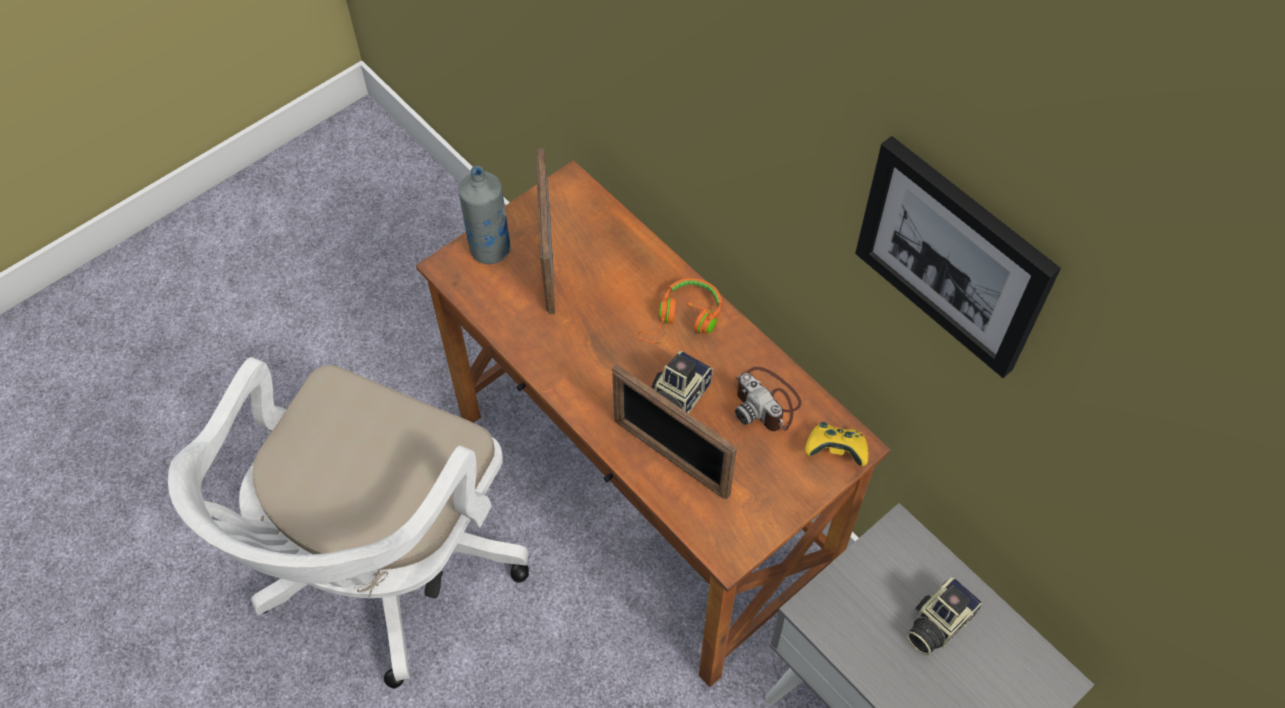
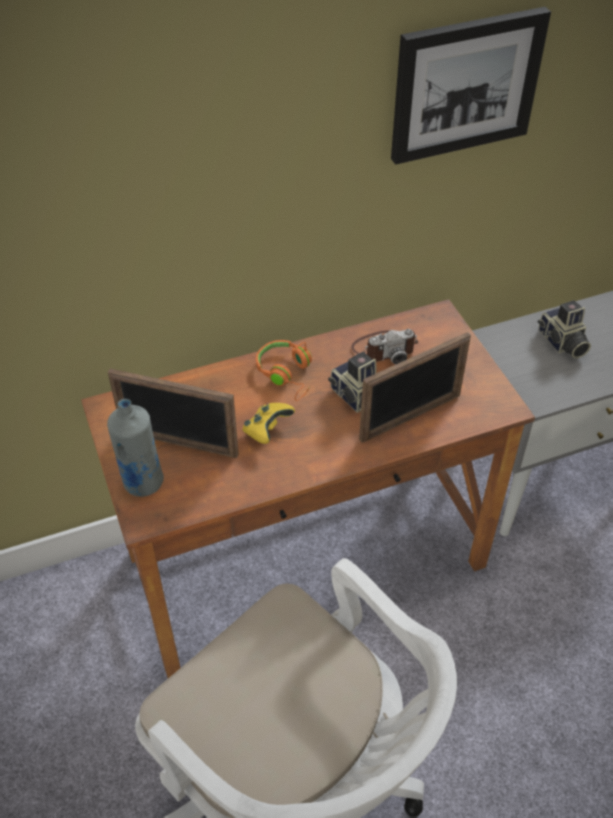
camera: 70 degrees left, 10 degrees down
yellow game controller [805,422,869,466] -> yellow game controller moved to [242,403,295,444]

